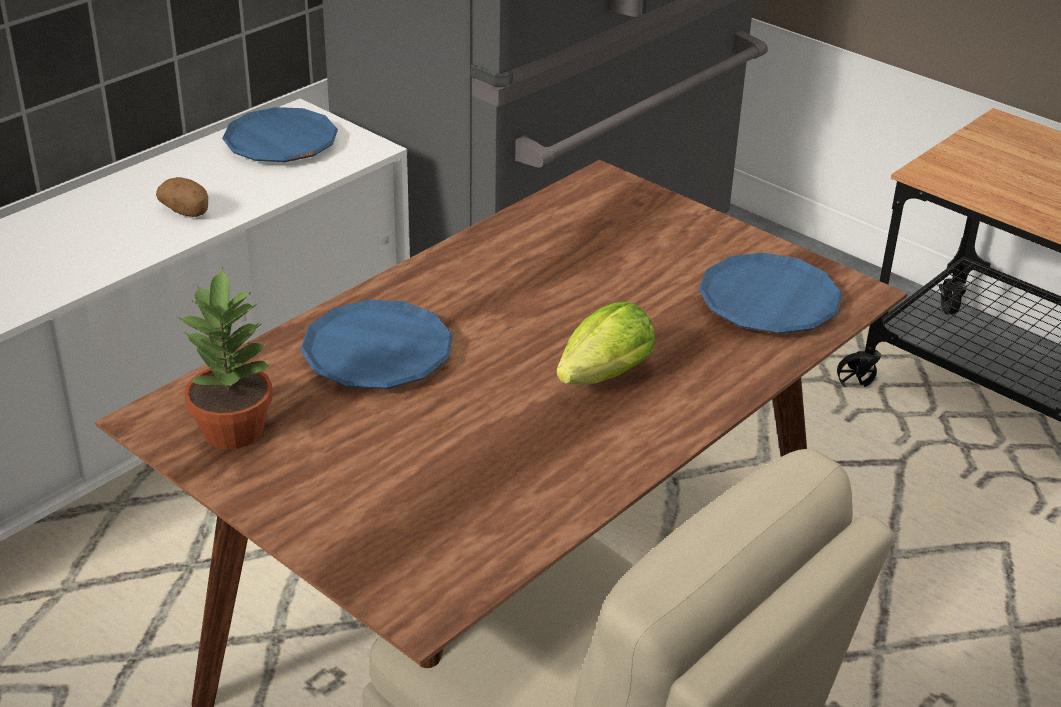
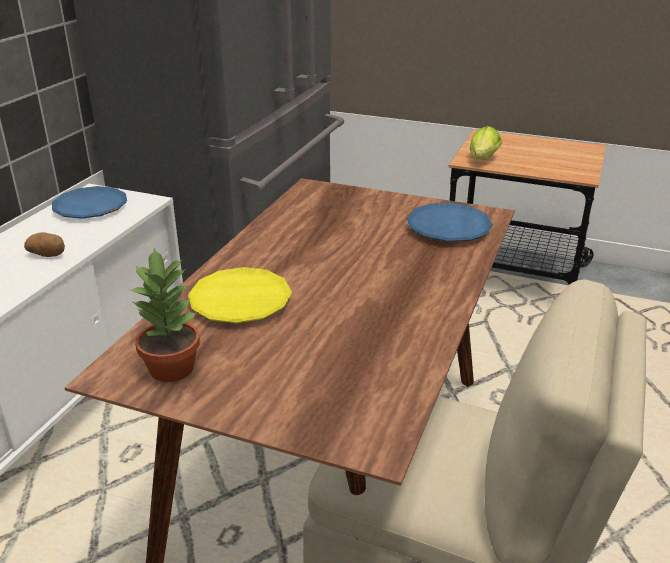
camera: 20 degrees left, 5 degrees down
blue plate [300,300,453,389] -> yellow plate [188,267,292,323]
lettuce [557,302,655,385] -> lettuce moved to [470,126,502,160]

